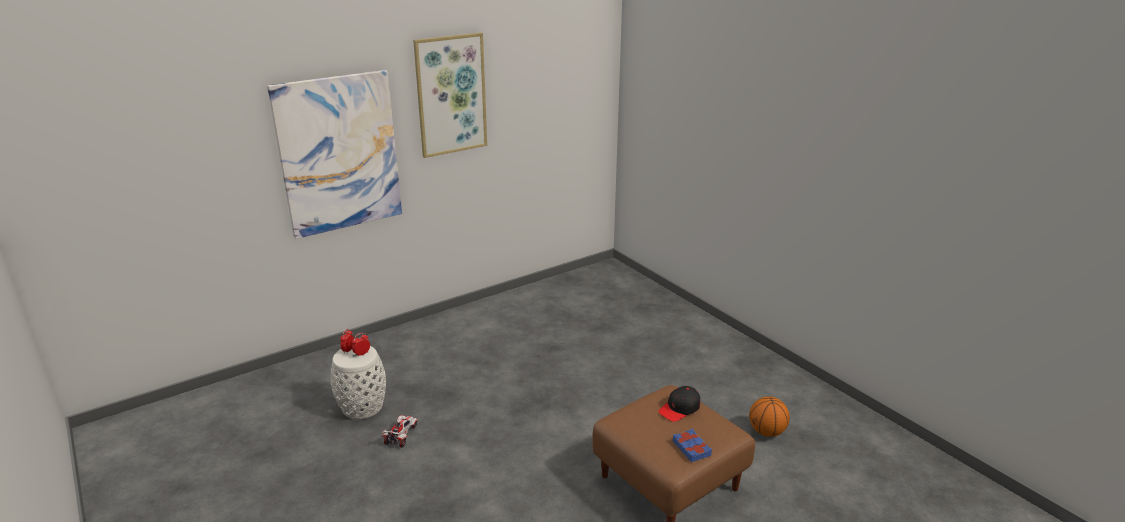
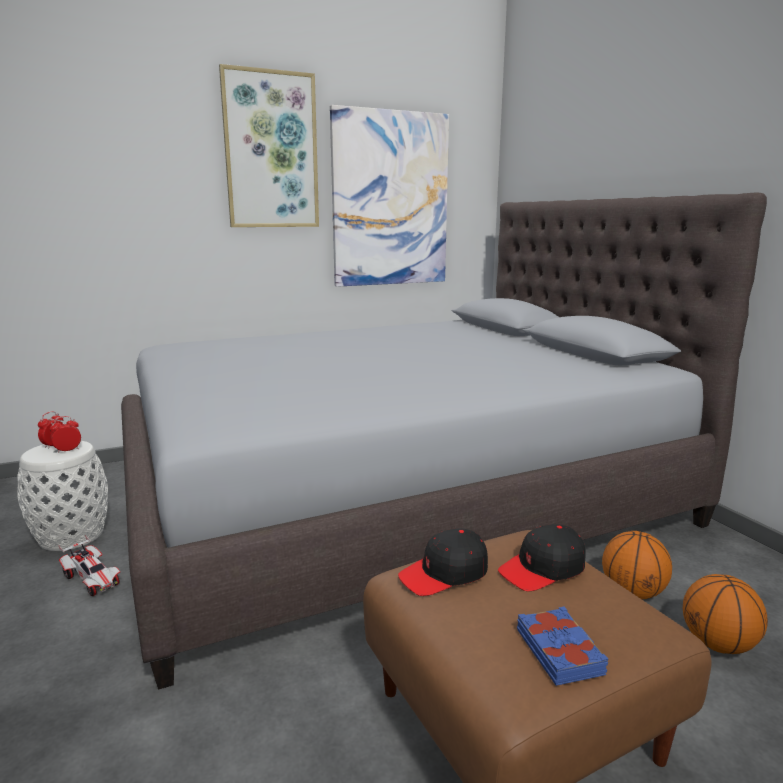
camera: 10 degrees right, 10 degrees down
picture [267,70,402,239] -> picture moved to [330,105,449,287]
toy car [382,415,418,448] -> toy car turned 105 degrees clockwise [58,535,120,596]
none -> grey bed [121,193,767,690]
none -> black cap [398,528,488,596]
none -> basketball [602,531,672,599]

